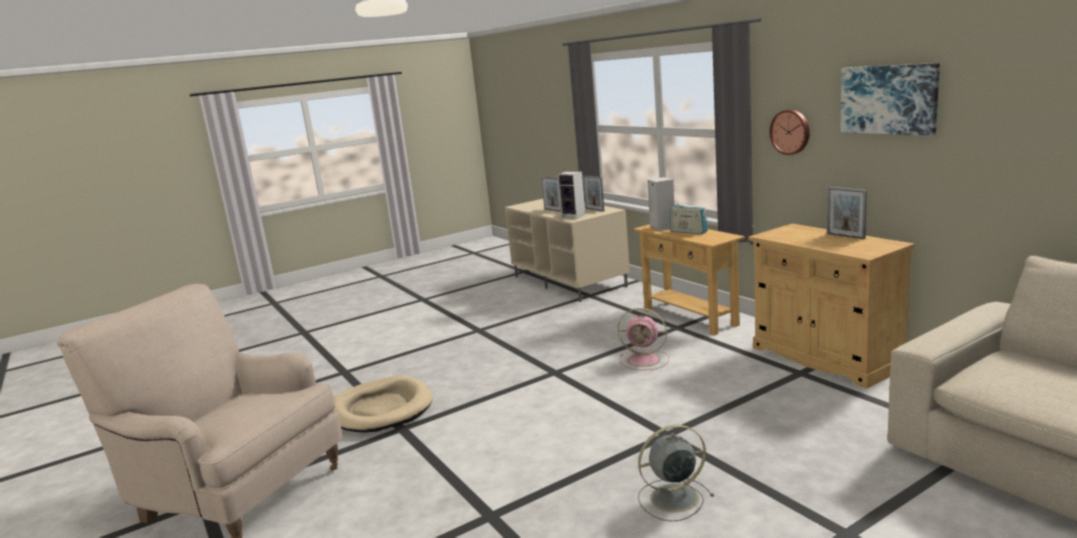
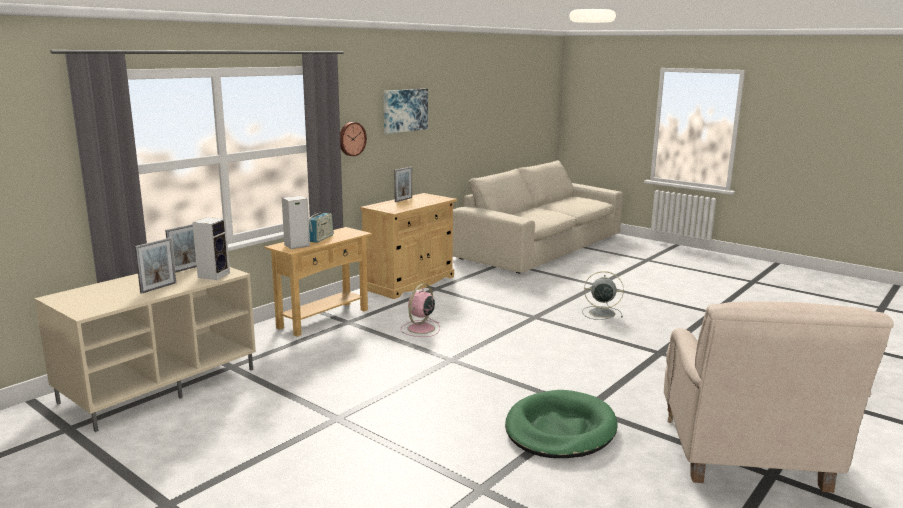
camera: 110 degrees left, 0 degrees up
beige dog bed [334,376,433,432] -> green dog bed [505,390,617,458]
pink fan [618,308,669,370] -> pink fan turned 150 degrees counterclockwise [400,283,440,337]
grey fan [638,425,714,521] -> grey fan turned 135 degrees clockwise [582,271,624,320]

